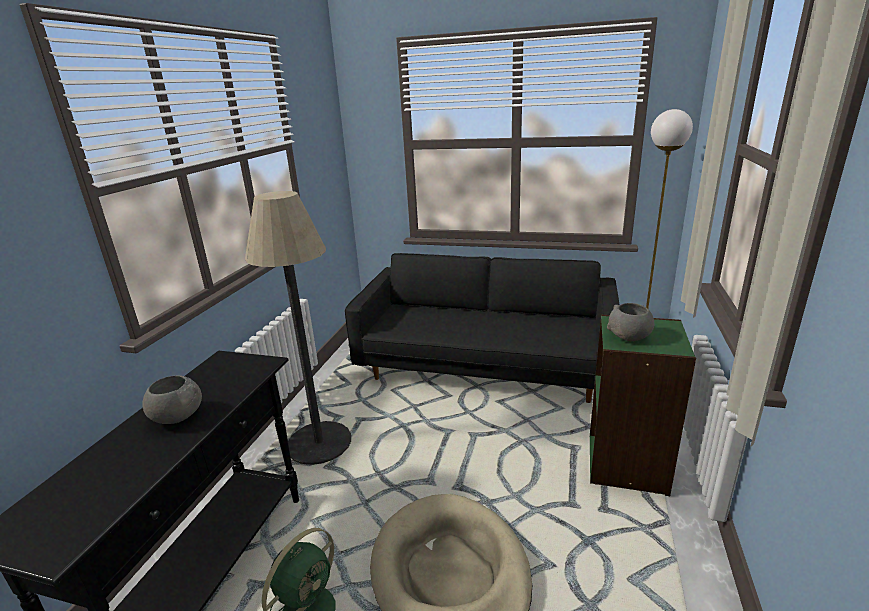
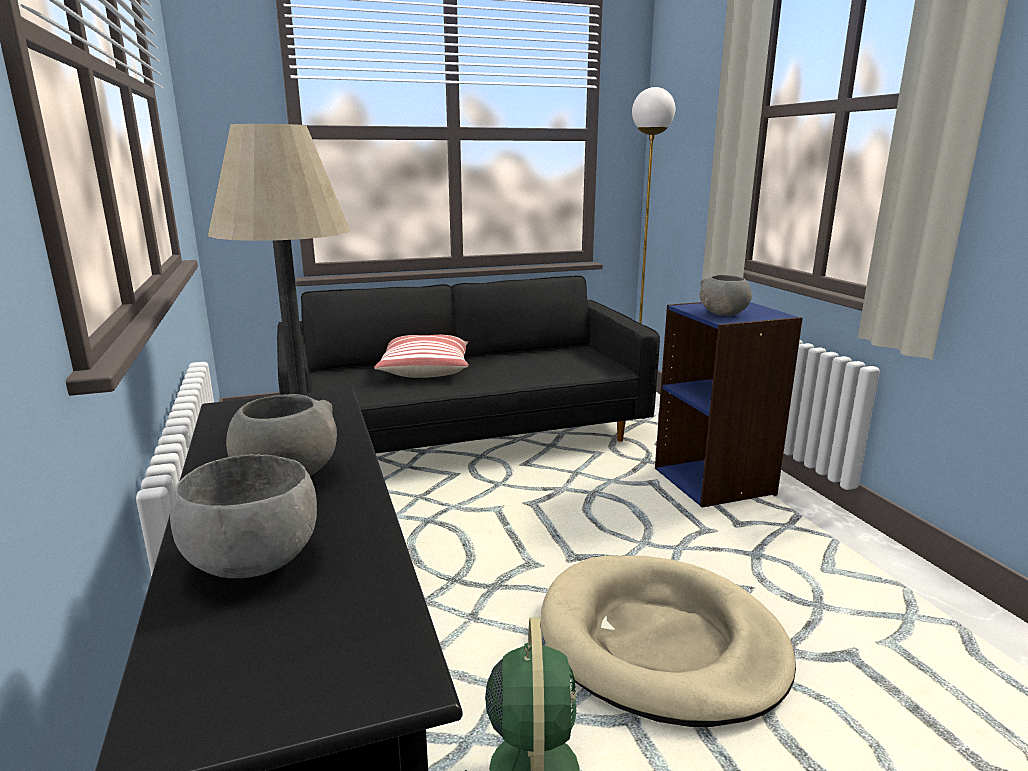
camera: 35 degrees left, 5 degrees down
green bookcase [590,315,696,496] -> blue bookcase [655,302,803,508]
none -> grey bowl [170,454,317,578]
none -> pillow [374,335,469,378]

